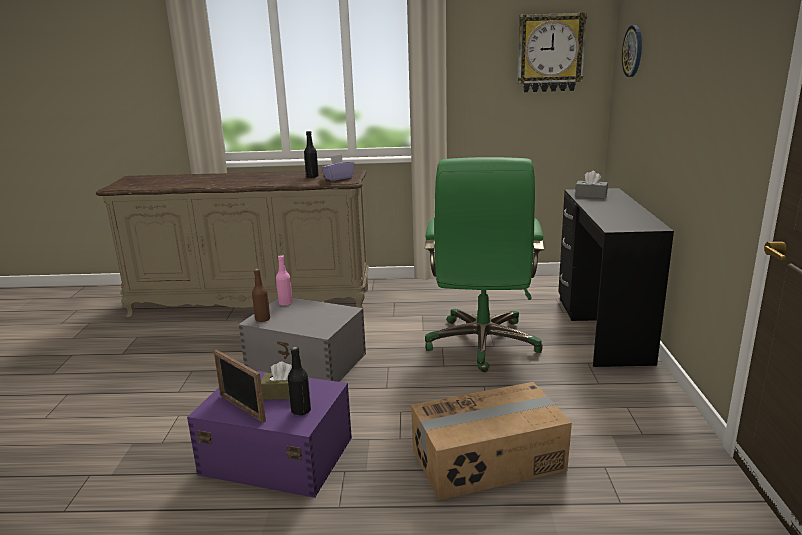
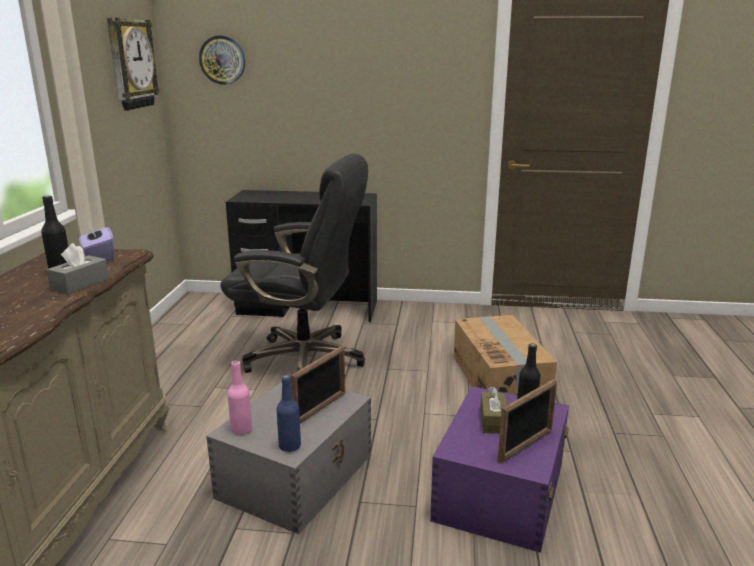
camera: 85 degrees left, 0 degrees up
brown bottle [252,269,270,322] -> blue bottle [277,375,301,452]
green office chair [425,157,544,373] -> black office chair [220,154,368,373]
grey tissue box [575,171,608,198] -> grey tissue box moved to [47,243,109,294]
none -> picture frame [290,346,345,423]

